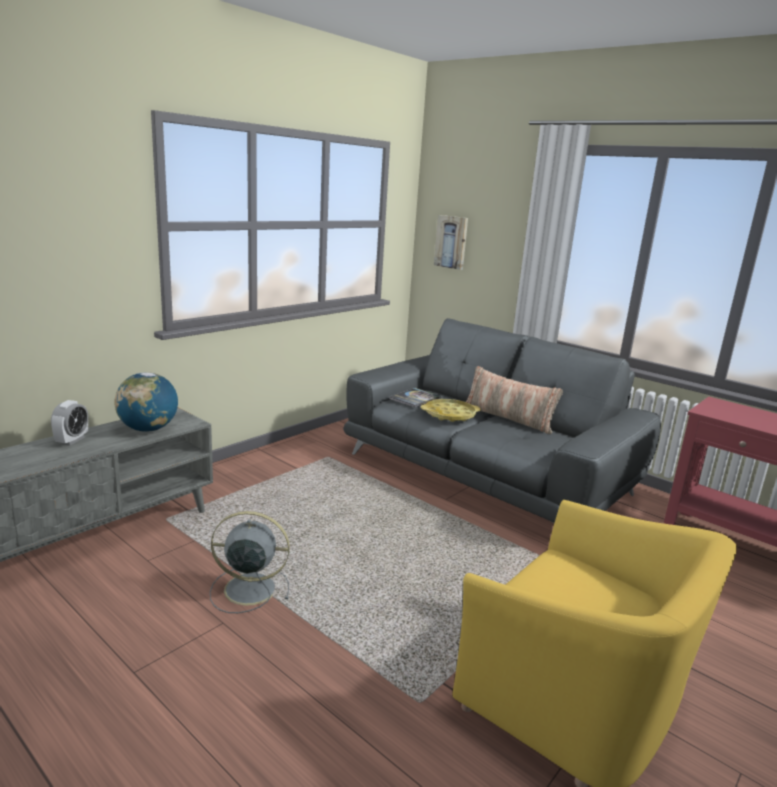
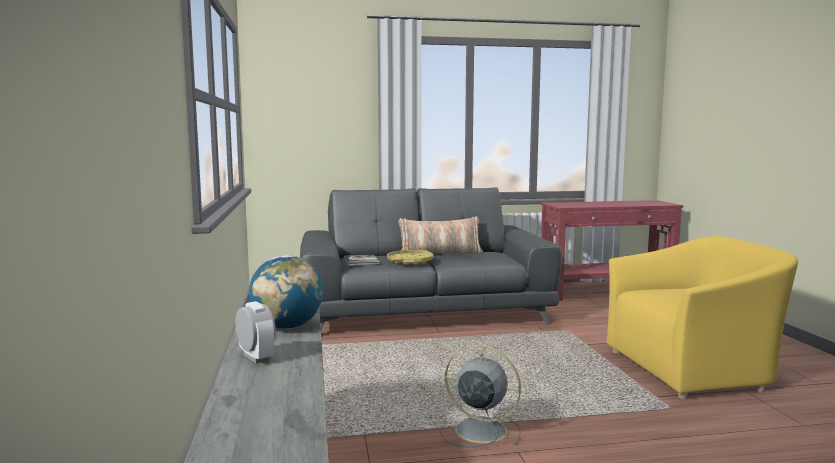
camera: 50 degrees left, 10 degrees down
grey fan [210,511,290,613] -> grey fan turned 75 degrees clockwise [440,344,521,447]
picture [434,215,468,270] -> none

